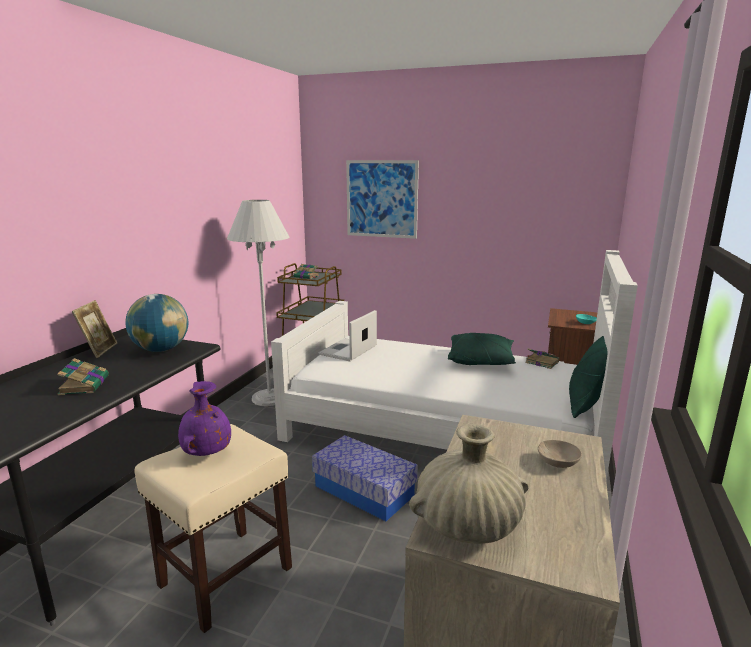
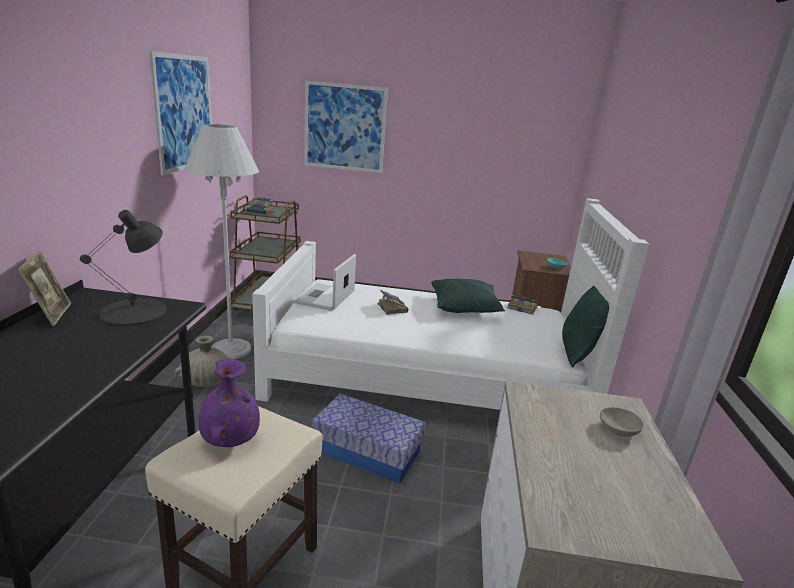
camera: 15 degrees left, 5 degrees up
book [57,358,109,395] -> book moved to [377,290,409,315]
globe [125,294,189,352] -> black table lamp [80,210,167,326]
beige vase [409,424,528,544] -> beige vase moved to [175,335,231,387]
none -> picture [149,51,212,176]

